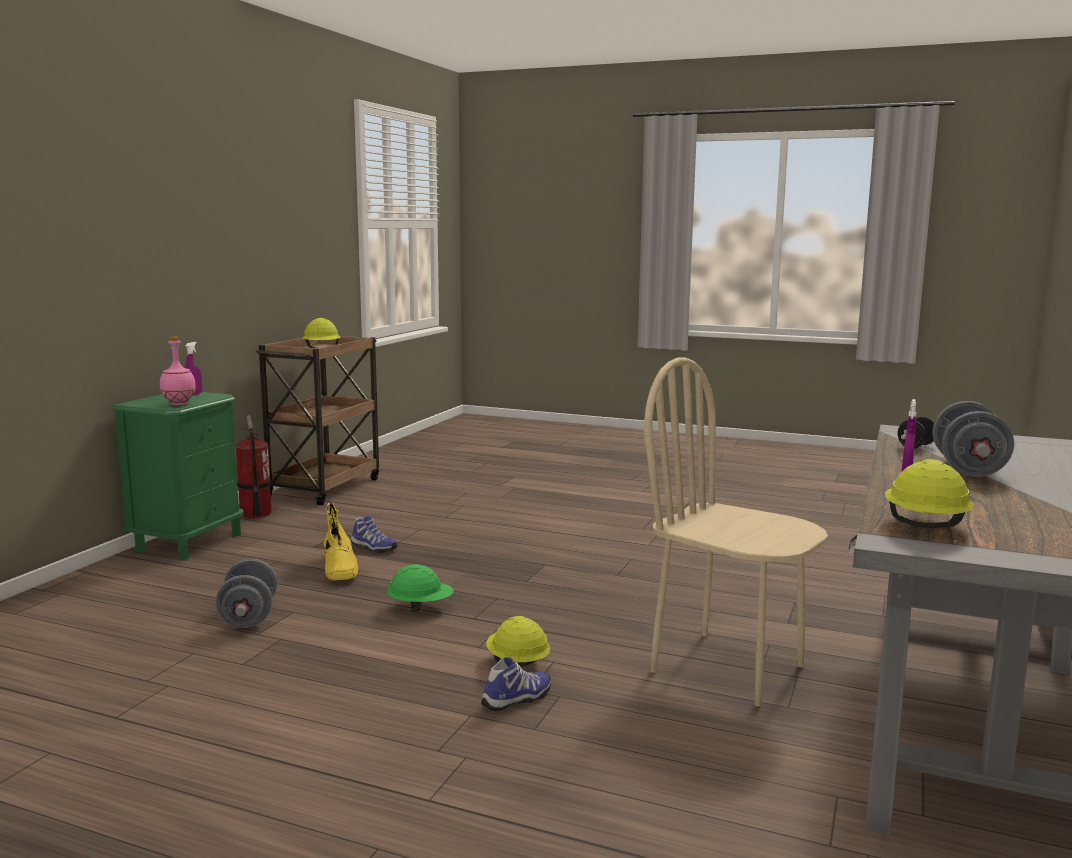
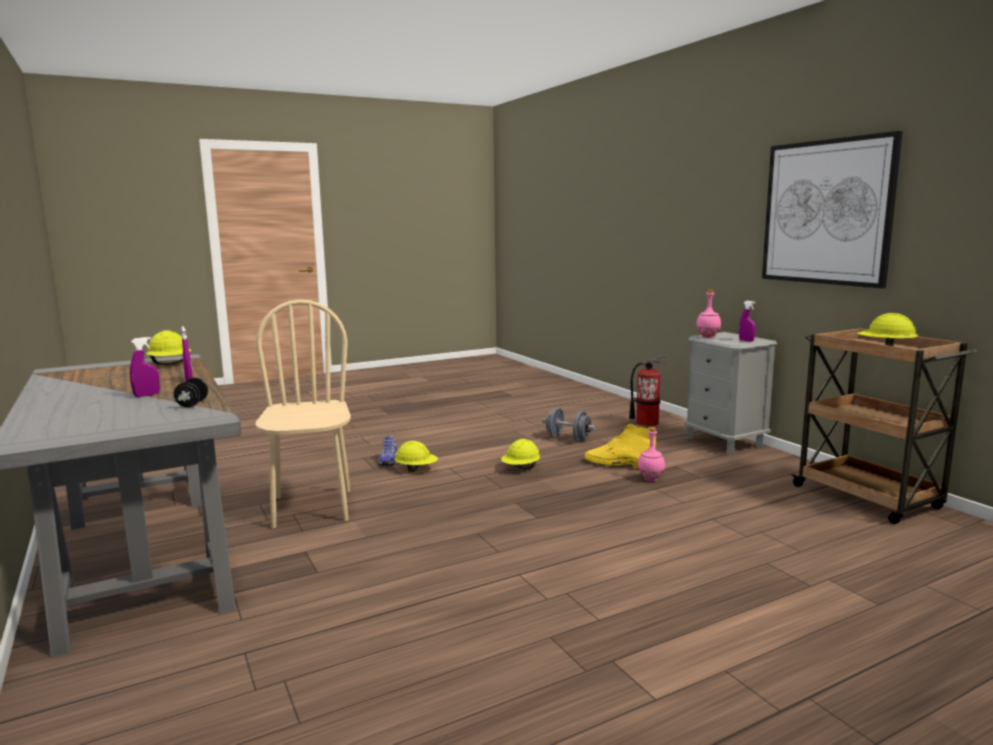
camera: 130 degrees right, 0 degrees up
green nightstand [112,392,243,560] -> grey nightstand [684,332,777,455]
fire extinguisher [236,415,272,519] -> fire extinguisher moved to [629,355,666,427]
shoe [351,515,397,553] -> pink bottle [637,427,665,481]
green hard hat [387,564,454,612] -> yellow hard hat [501,439,541,469]
beige chair [644,357,828,706] -> beige chair turned 90 degrees counterclockwise [255,299,351,528]
grey dumbbell [933,401,1014,477] -> purple spray bottle [130,337,160,397]
none -> picture [762,131,903,288]

